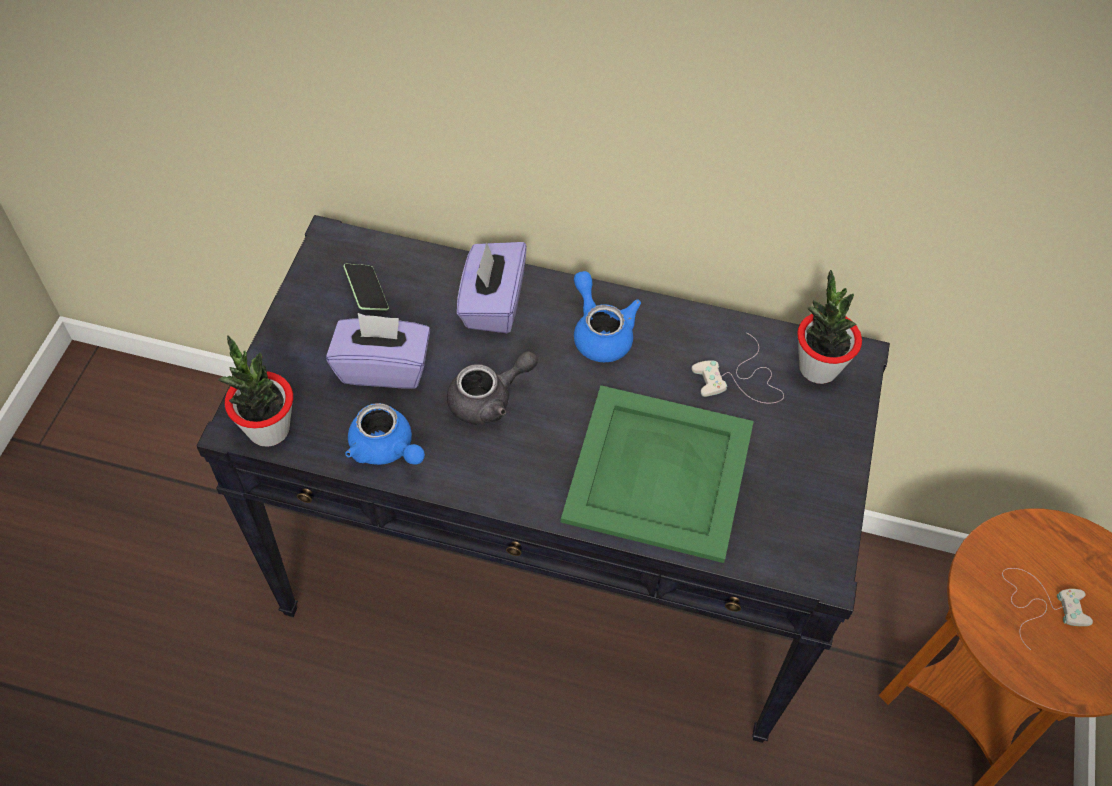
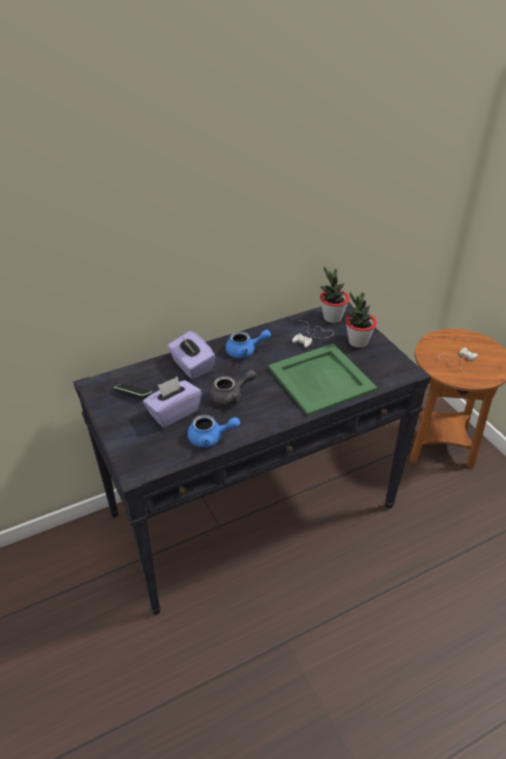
camera: 40 degrees left, 15 degrees down
potted plant [217,335,293,447] -> potted plant moved to [346,292,377,348]
grey teapot [447,351,538,424] -> grey teapot turned 45 degrees clockwise [209,370,256,406]
blue teapot [574,271,641,362] -> blue teapot turned 150 degrees clockwise [225,330,271,358]

